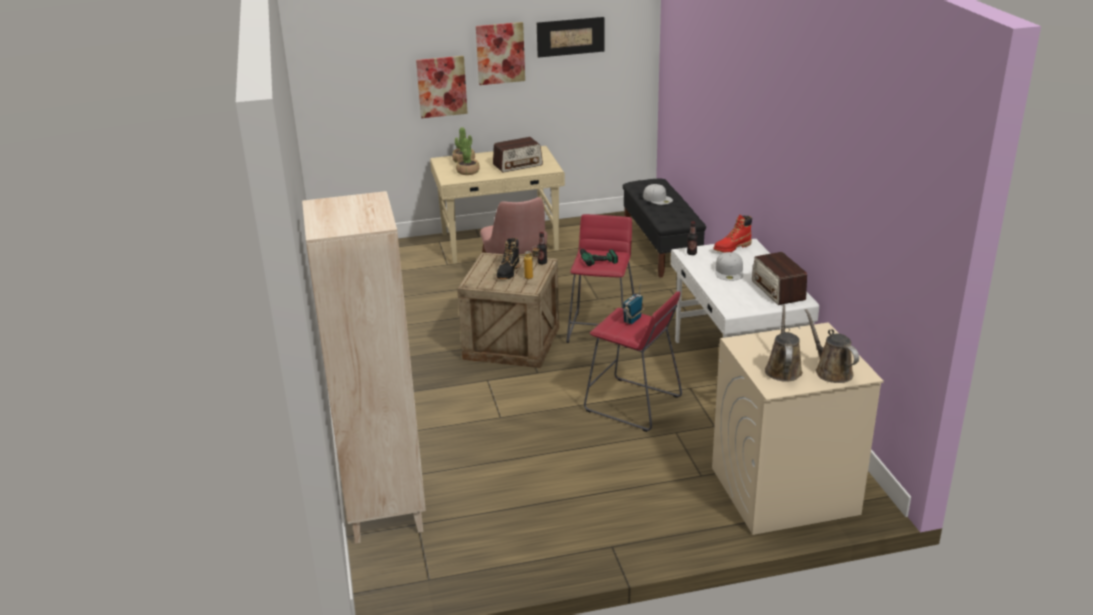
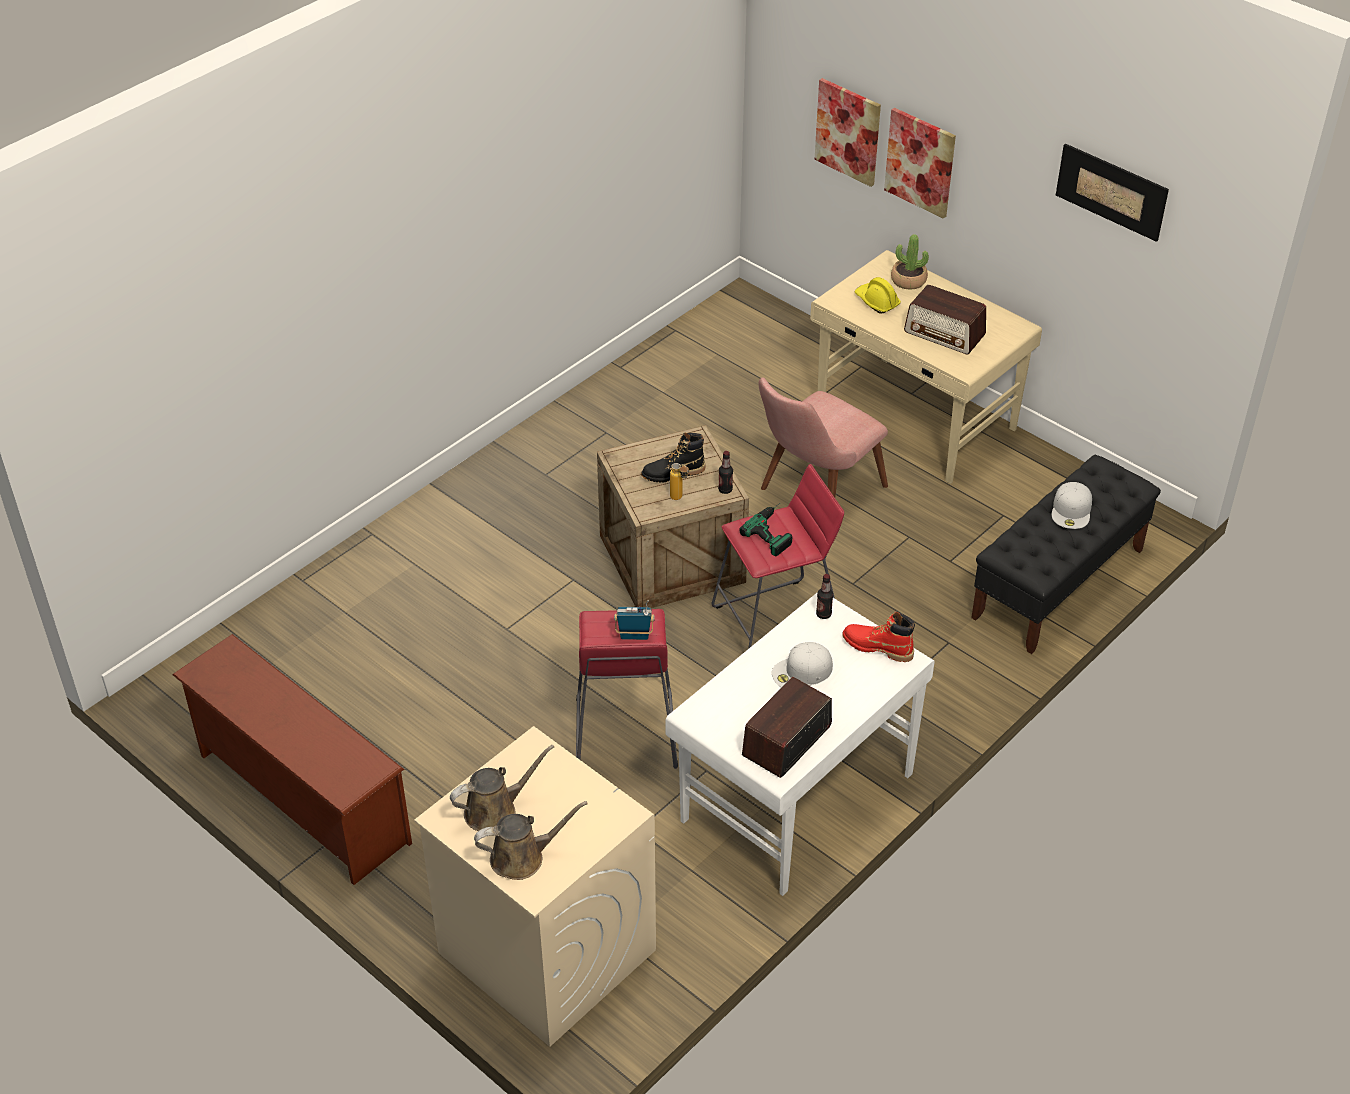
camera: 55 degrees right, 15 degrees up
beige bookcase [302,191,426,544] -> none
potted plant [456,138,480,175] -> yellow hard hat [855,277,901,314]
picture [476,22,525,85] -> picture moved to [814,78,881,187]
brown watering can [805,309,859,383] -> brown watering can turned 45 degrees clockwise [474,801,588,880]
none -> brown shoe rack [172,634,412,885]

